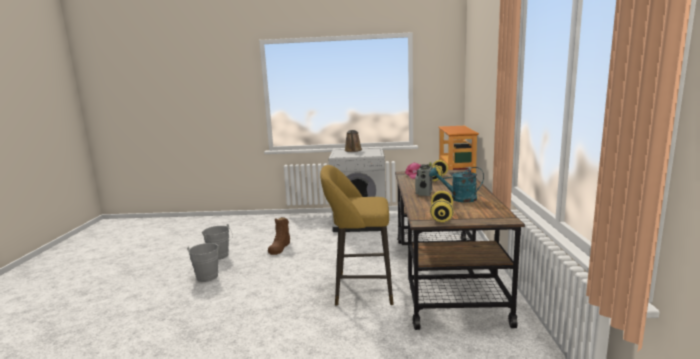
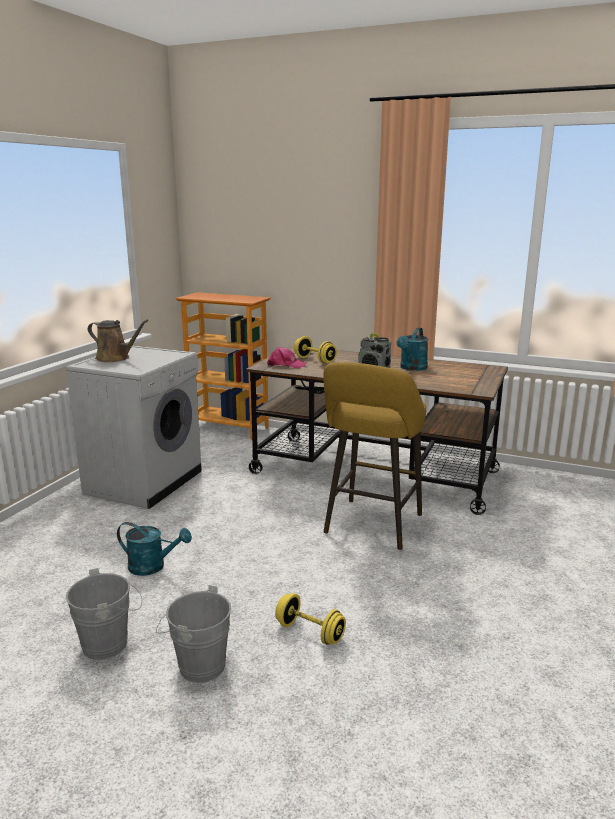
camera: 70 degrees left, 5 degrees up
brown boot [268,217,290,255] -> turquoise watering can [117,522,192,576]
yellow dumbbell [430,191,454,222] -> yellow dumbbell moved to [275,593,346,645]

